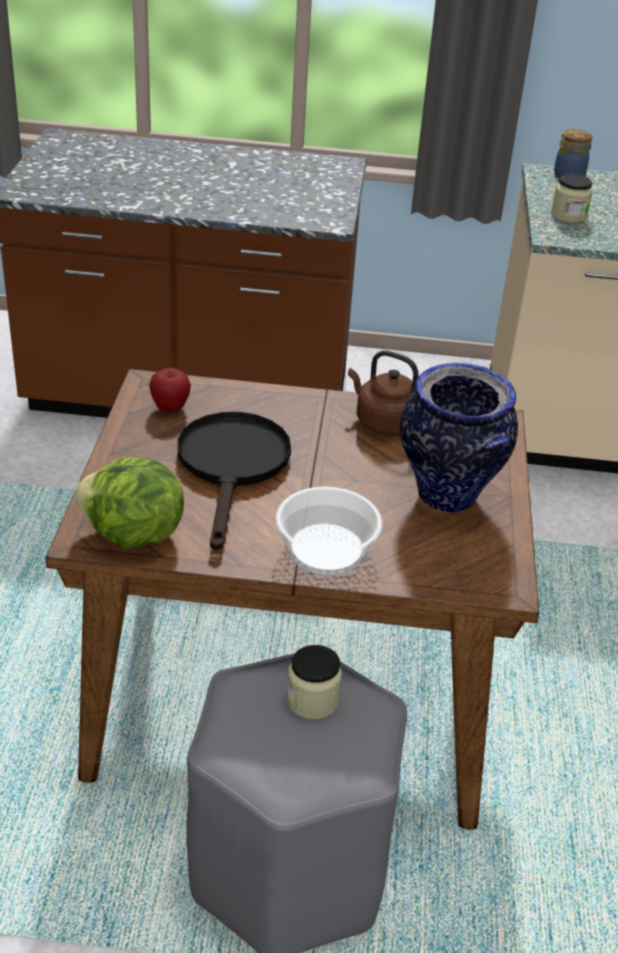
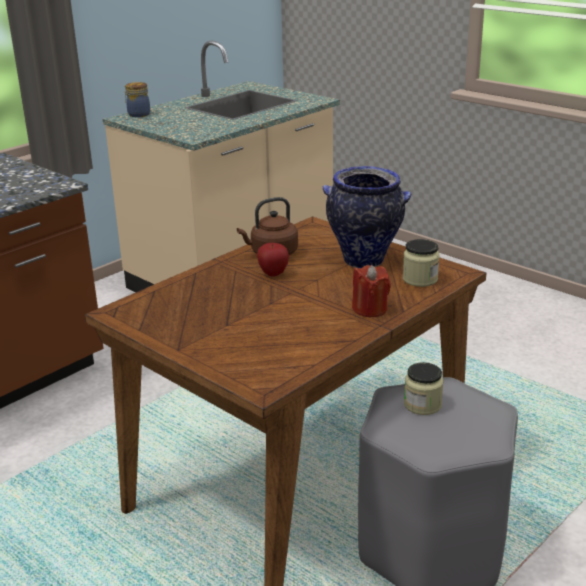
camera: 50 degrees left, 10 degrees down
lettuce [75,457,184,548] -> none
apple [149,368,191,412] -> apple moved to [257,243,289,277]
black frying pan [177,412,291,551] -> none
bowl [276,487,382,575] -> red candle [352,265,391,317]
jar [551,174,593,223] -> jar moved to [403,239,440,287]

